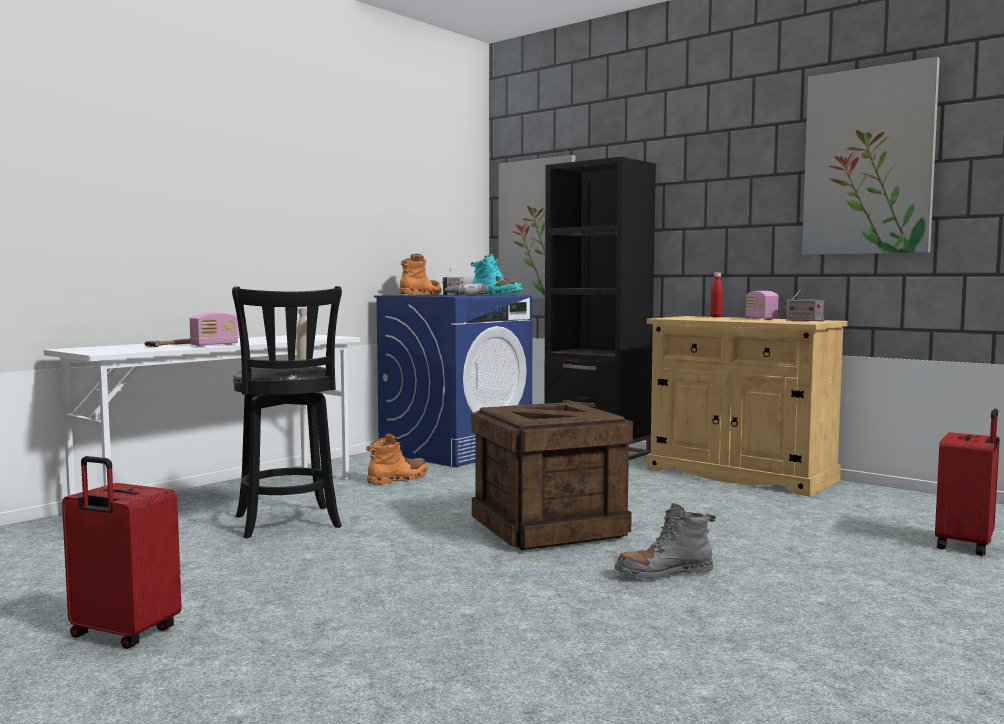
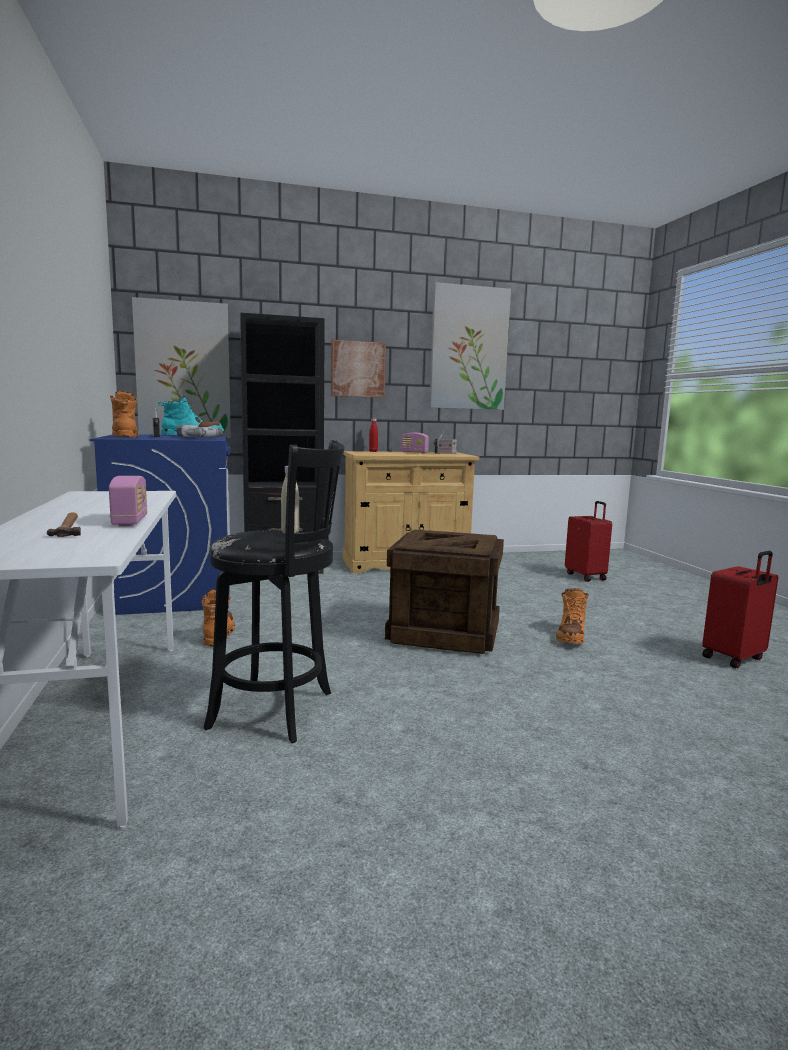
camera: 55 degrees left, 5 degrees up
red suitcase [62,456,182,649] -> red suitcase moved to [702,551,778,669]
grey boot [615,503,716,580] -> orange boot [556,588,589,644]
none -> picture [331,339,386,398]

